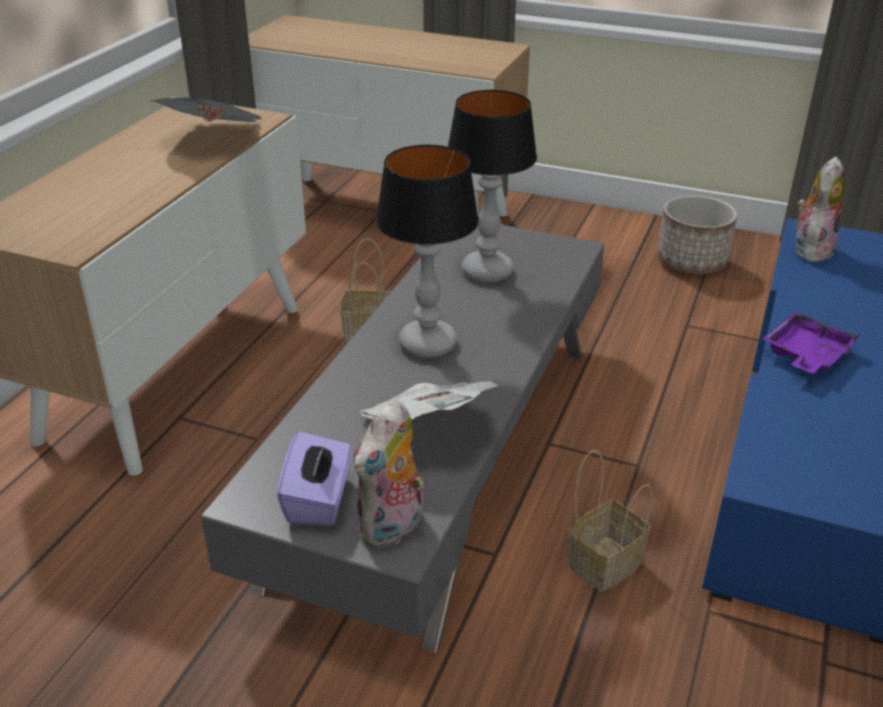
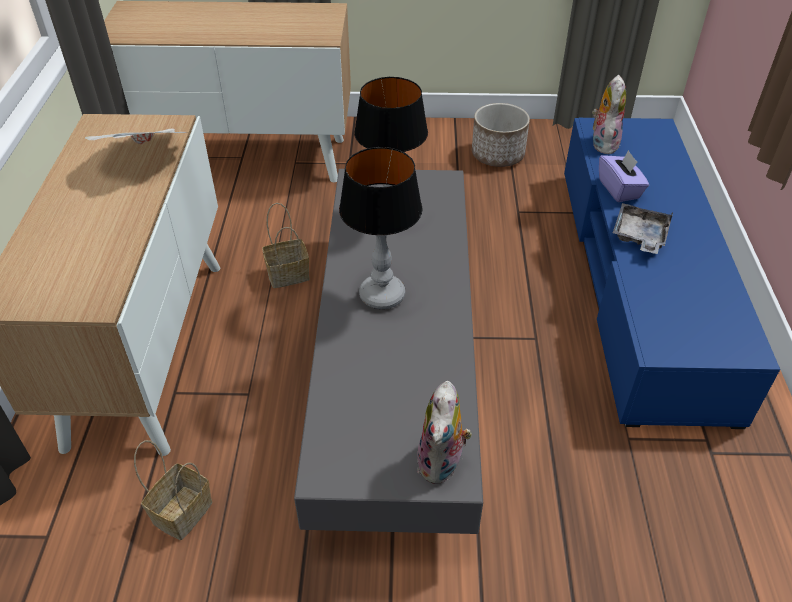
camera: 20 degrees left, 10 degrees up
purple tissue box [277,432,352,526] -> purple tissue box moved to [599,150,649,202]
newspaper [360,381,498,420] -> none
basket [567,450,653,592] -> basket moved to [134,440,212,540]
purple tray [762,311,861,374] -> grey tray [613,203,673,254]

